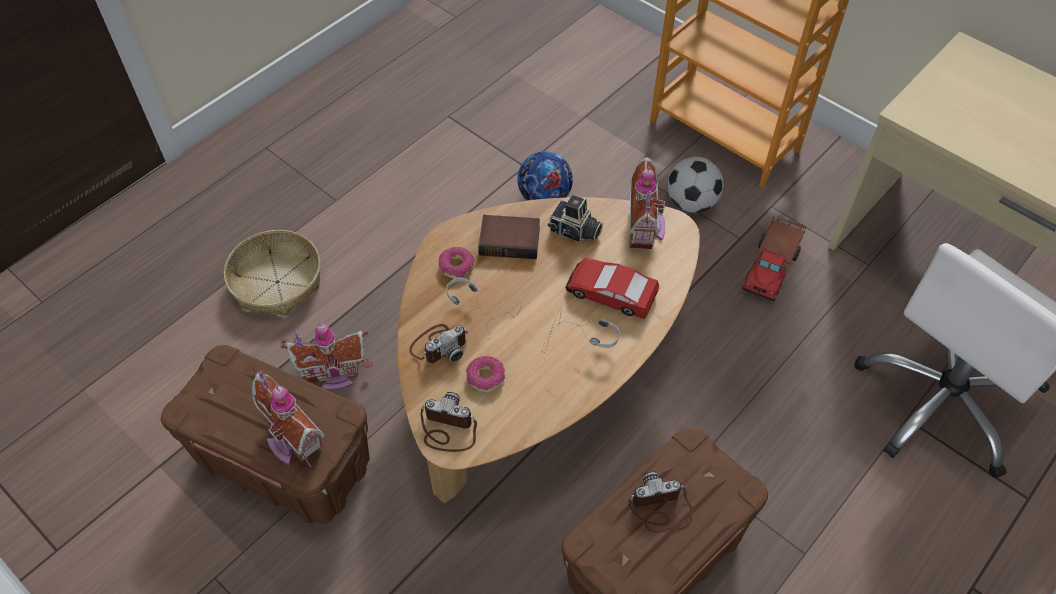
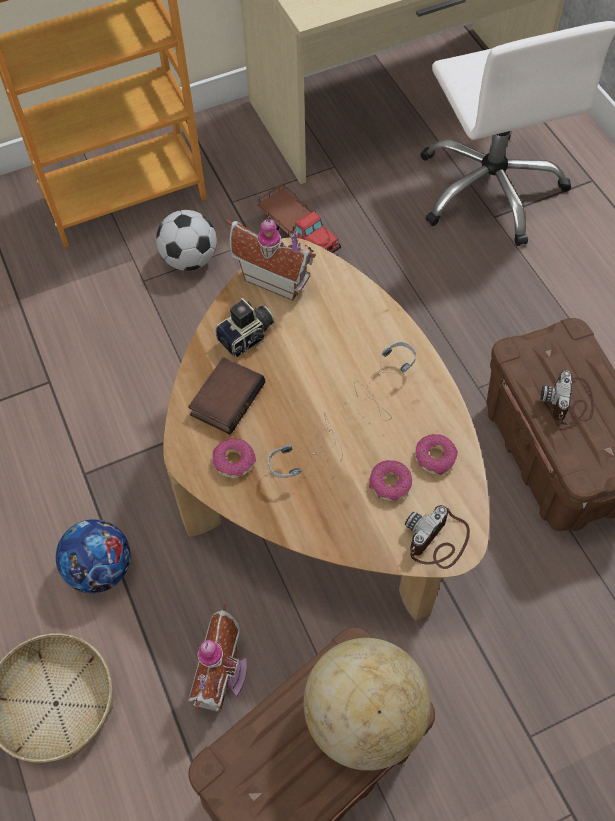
camera: 65 degrees left, 5 degrees up
toy house [252,368,325,468] -> globe [303,638,431,771]
camera [409,324,468,363] -> none
football [518,151,573,201] -> football moved to [56,519,131,593]
toy car [566,258,659,319] -> none
none -> donut [415,434,458,475]

